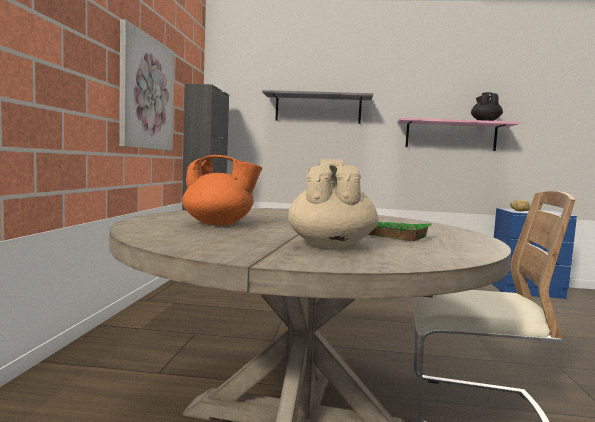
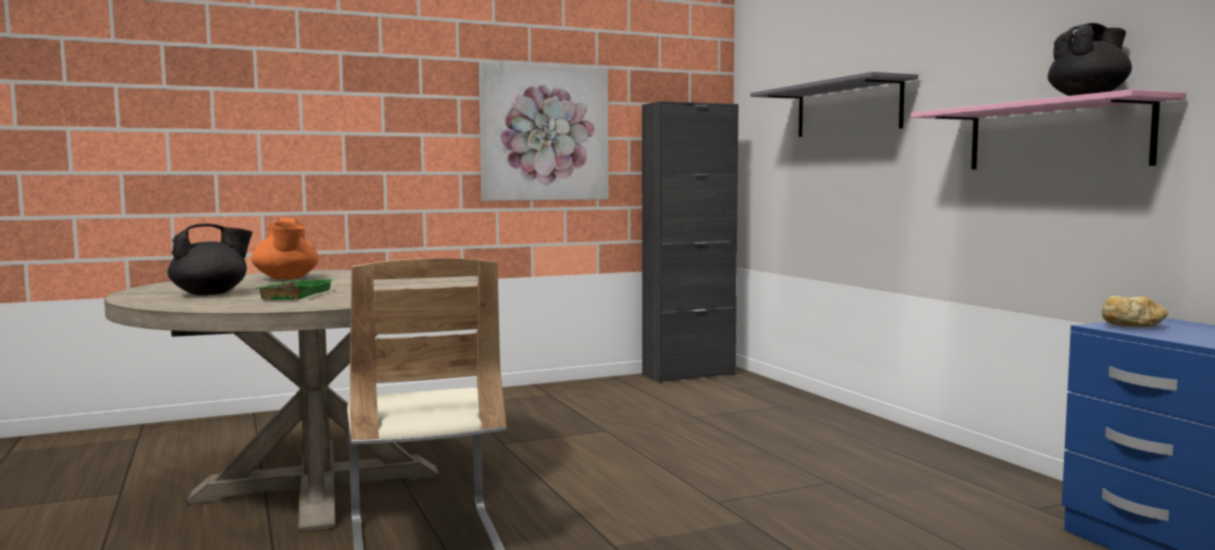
camera: 60 degrees right, 0 degrees up
beige teapot [288,159,378,248] -> black teapot [168,223,252,295]

